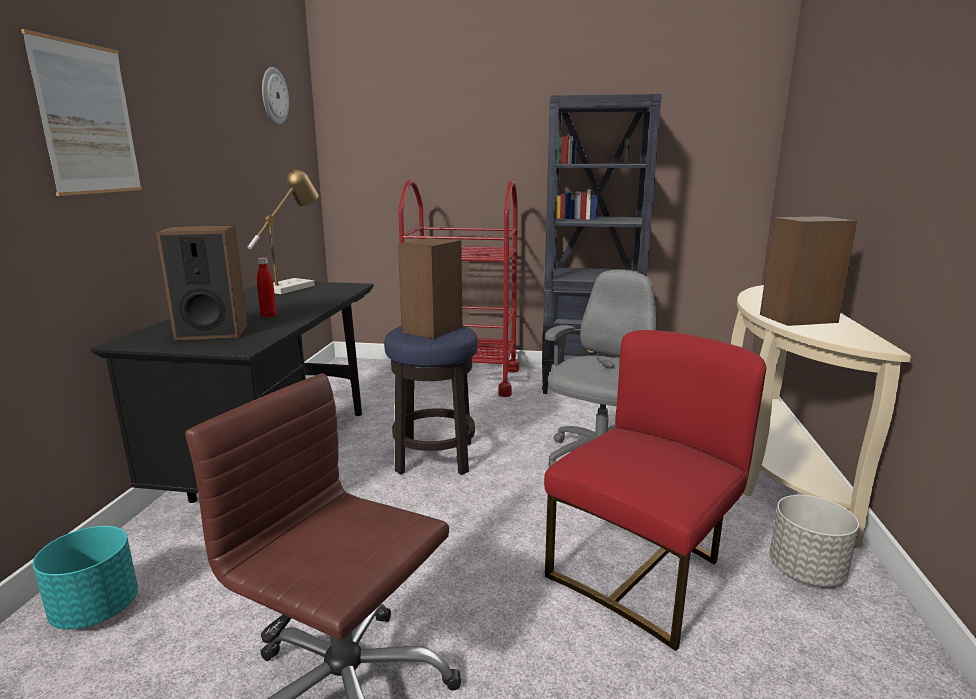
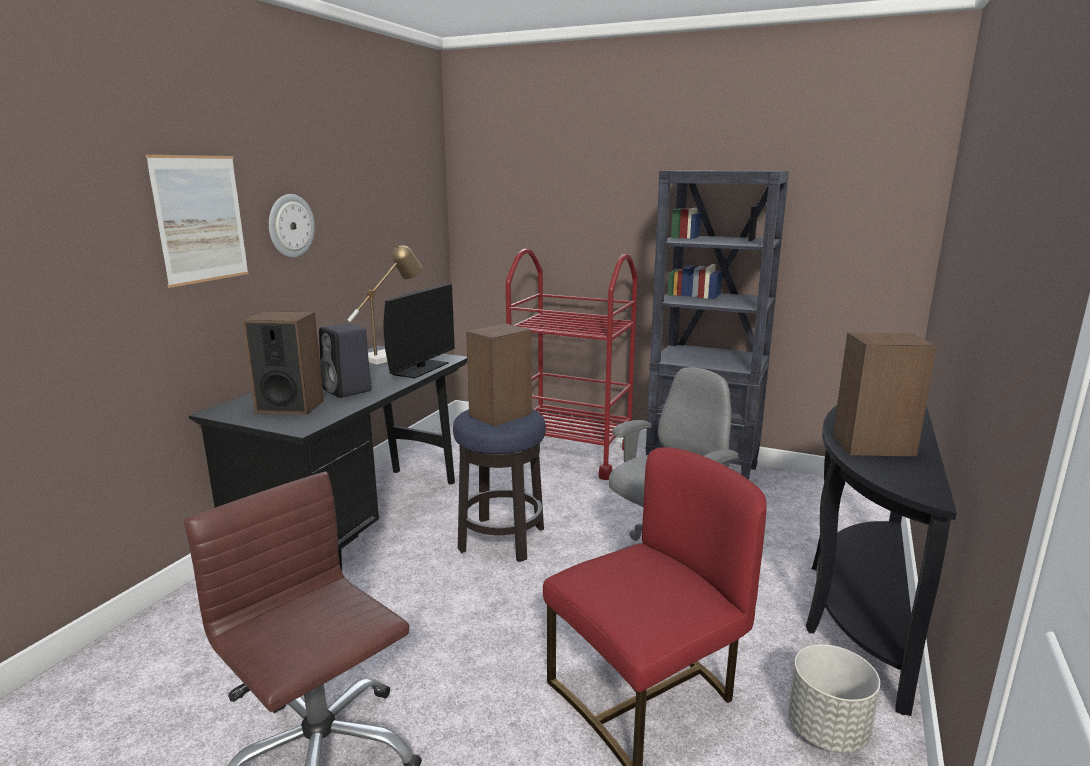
camera: 15 degrees right, 0 degrees up
turquoise planter [33,526,138,630] -> none
red bottle [257,258,277,317] -> black speaker [319,323,372,398]
wall clock [262,67,289,124] -> wall clock moved to [269,194,315,258]
beige console table [731,285,911,548] -> black console table [806,405,957,716]
none -> monitor [383,284,455,379]

